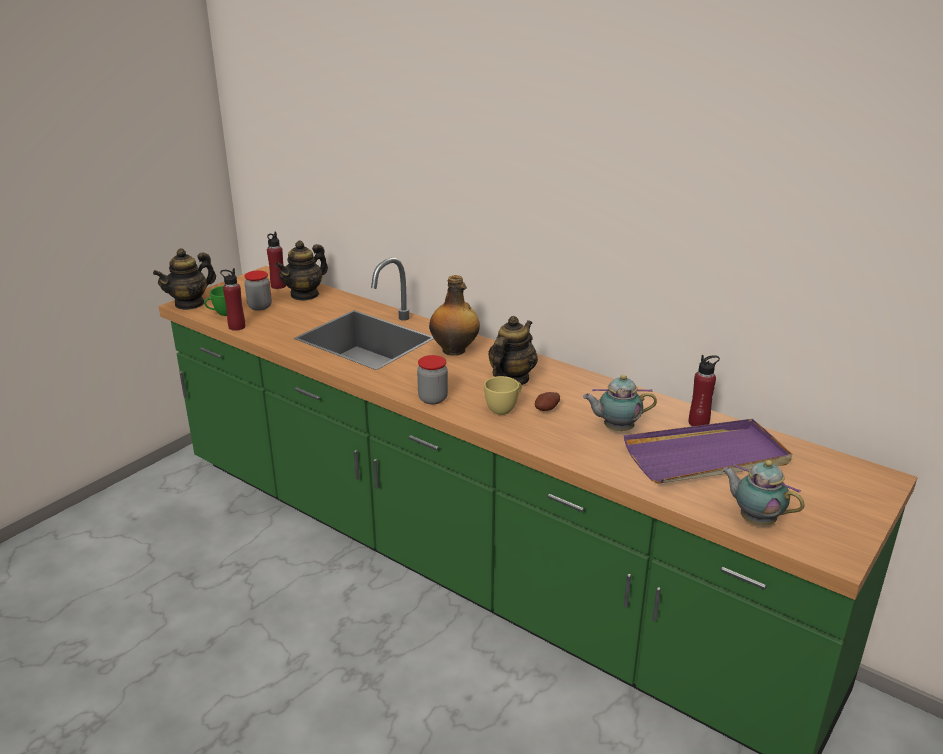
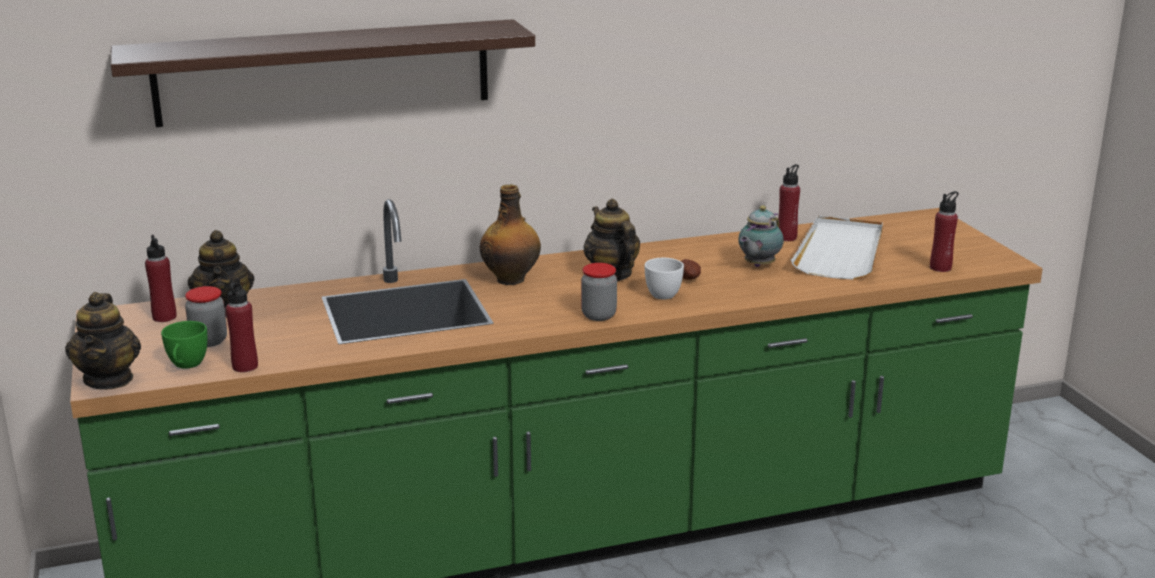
camera: 55 degrees left, 5 degrees down
yellow cup [484,376,522,415] -> white cup [645,258,684,299]
purple tray [624,419,792,484] -> white tray [791,216,883,280]
teapot [722,460,805,526] -> red bottle [930,191,959,272]
none -> shelf [111,19,535,127]

